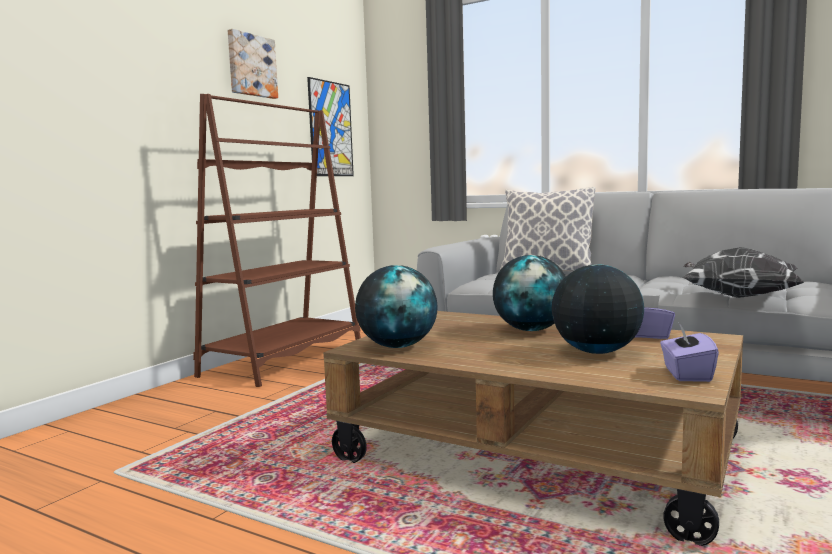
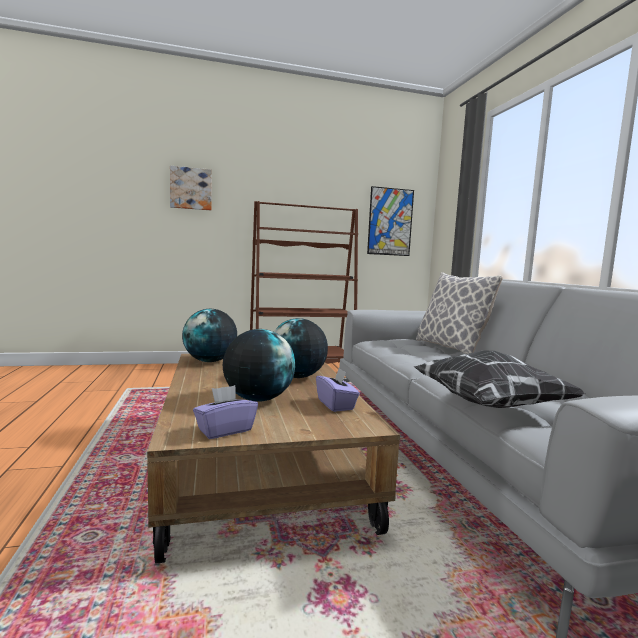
camera: 45 degrees right, 0 degrees up
picture [228,29,278,99] -> picture moved to [170,166,212,210]

